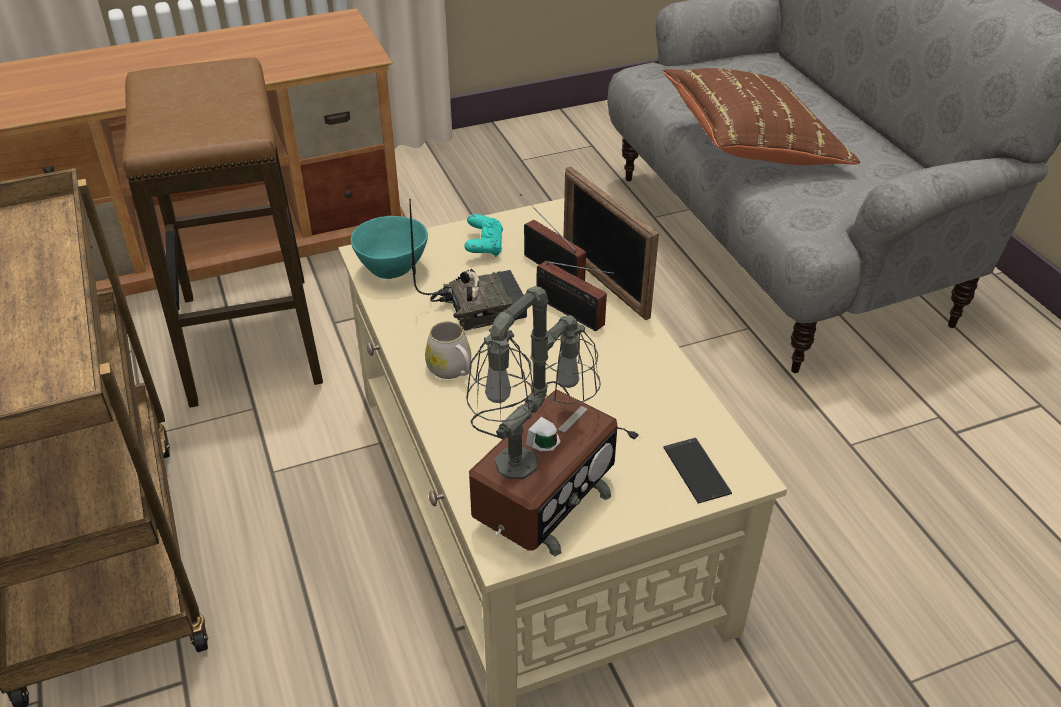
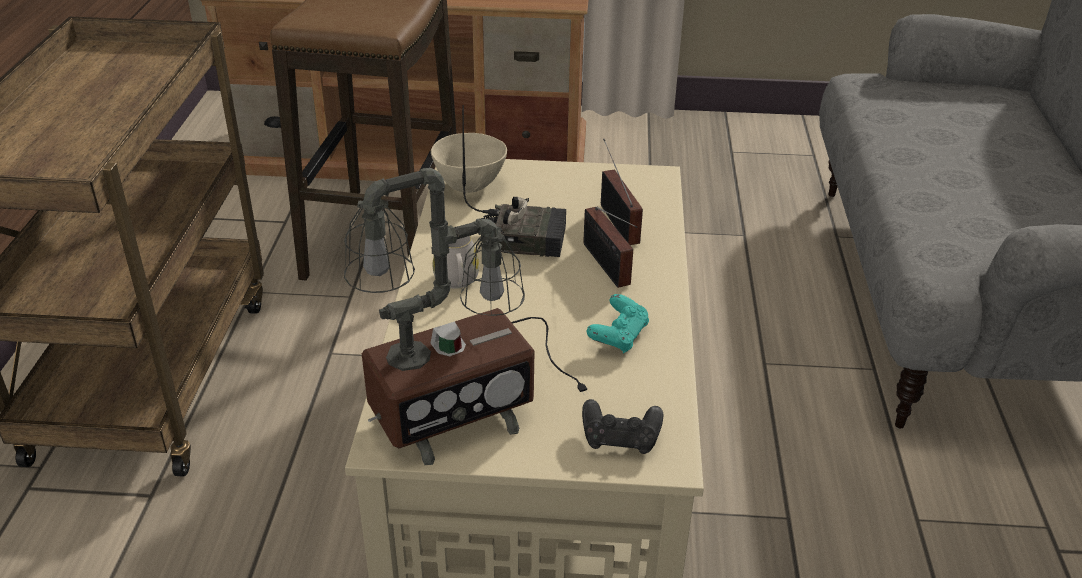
camera: 25 degrees right, 5 degrees down
turquoise bowl [351,216,428,279] -> beige bowl [431,133,507,193]
turquoise game controller [464,214,503,257] -> turquoise game controller moved to [587,294,649,353]
picture frame [563,166,659,320] -> none
brown pillow [663,68,860,166] -> none
phone [663,438,732,504] -> black game controller [582,399,664,454]

